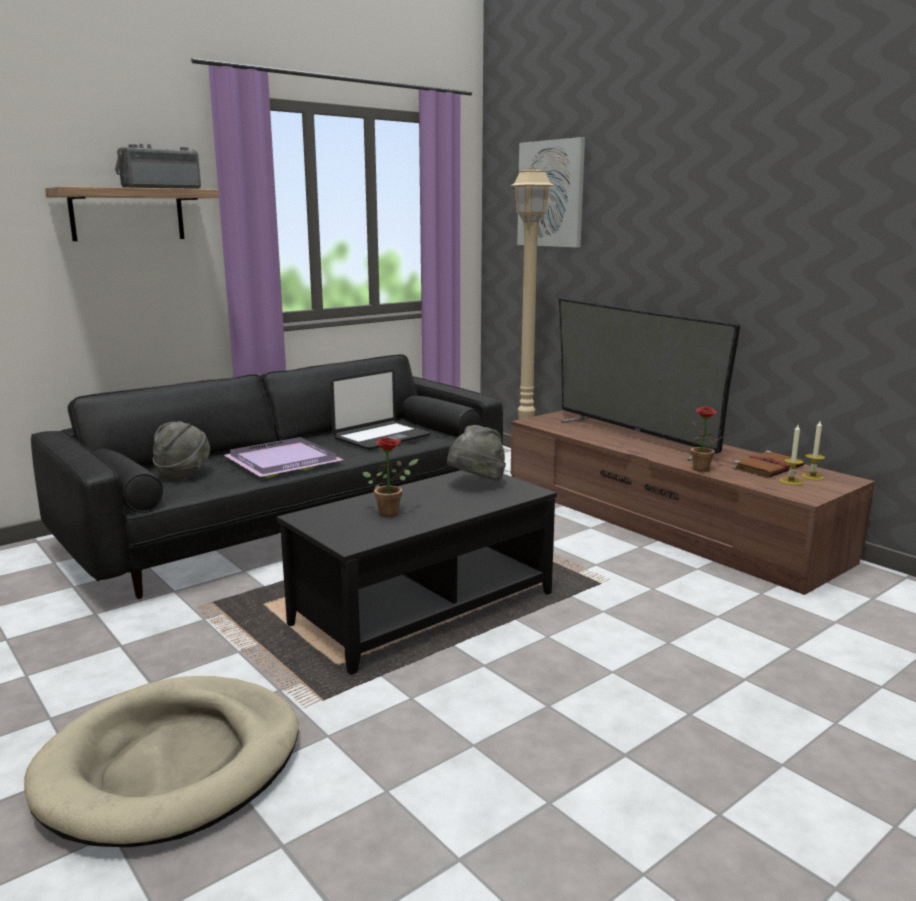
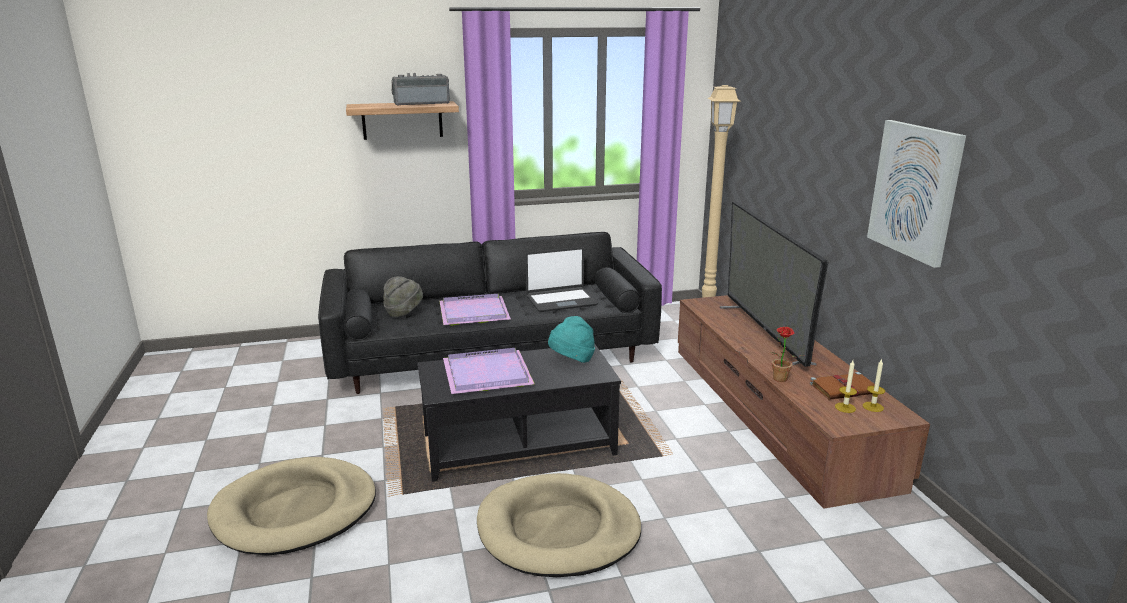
camera: 25 degrees right, 5 degrees up
potted plant [363,437,418,517] -> purple tray [443,348,535,394]
grey hat [447,425,506,481] -> turquoise hat [548,316,595,363]
picture [517,137,585,248] -> picture moved to [867,120,966,268]
none -> beige dog bed [477,473,641,577]

